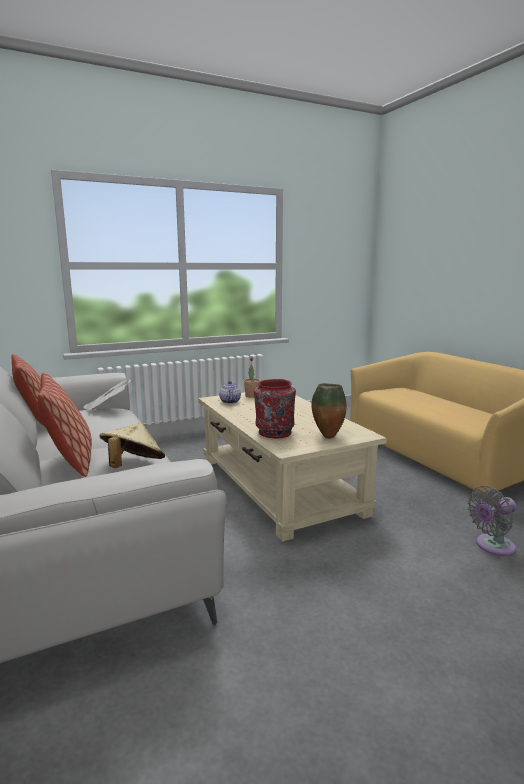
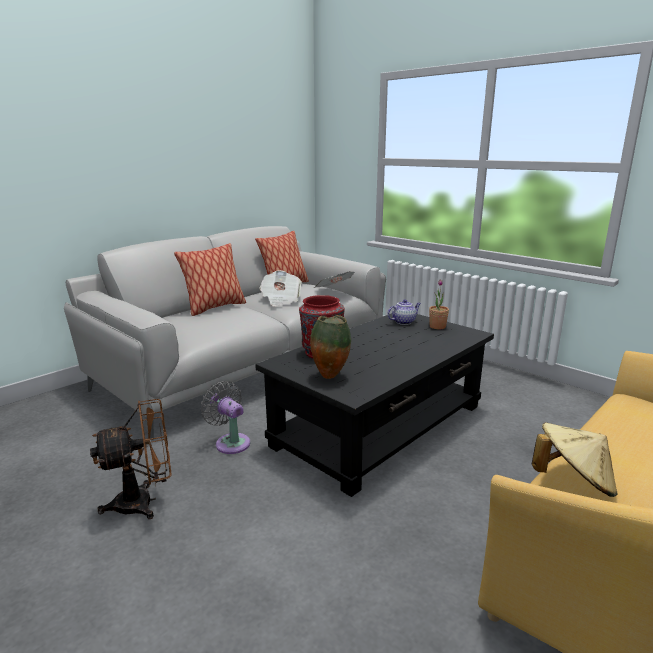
camera: 70 degrees right, 5 degrees up
beige hat [100,423,165,468] -> beige hat moved to [532,422,617,497]
beige coffee table [198,392,387,542] -> black coffee table [255,313,494,497]
grey fan [467,486,516,556] -> grey fan moved to [201,381,250,454]
none -> brown fan [90,399,171,519]
none -> newspaper [259,270,302,307]

